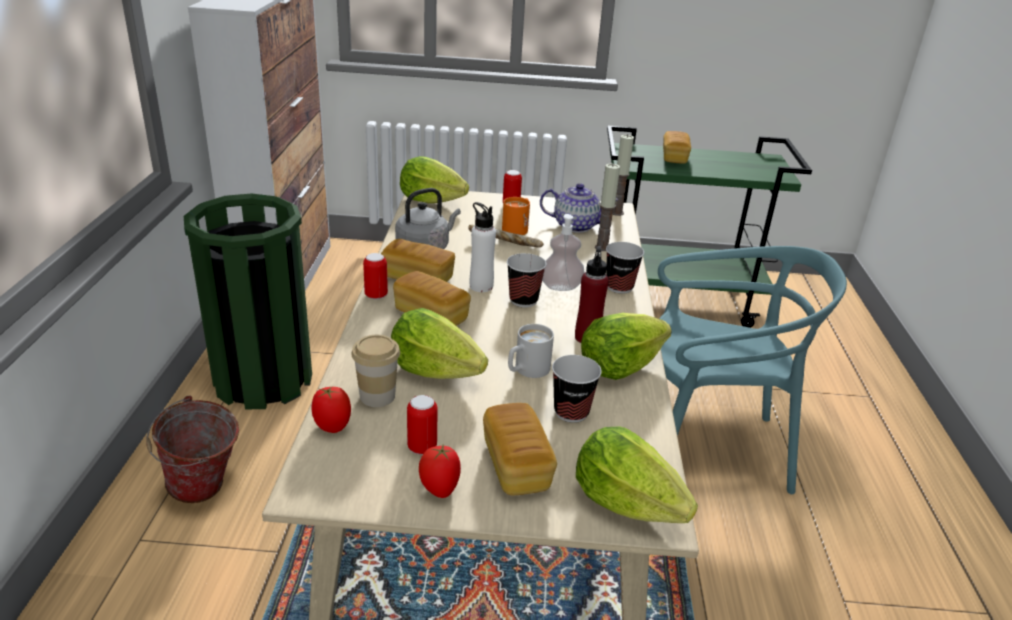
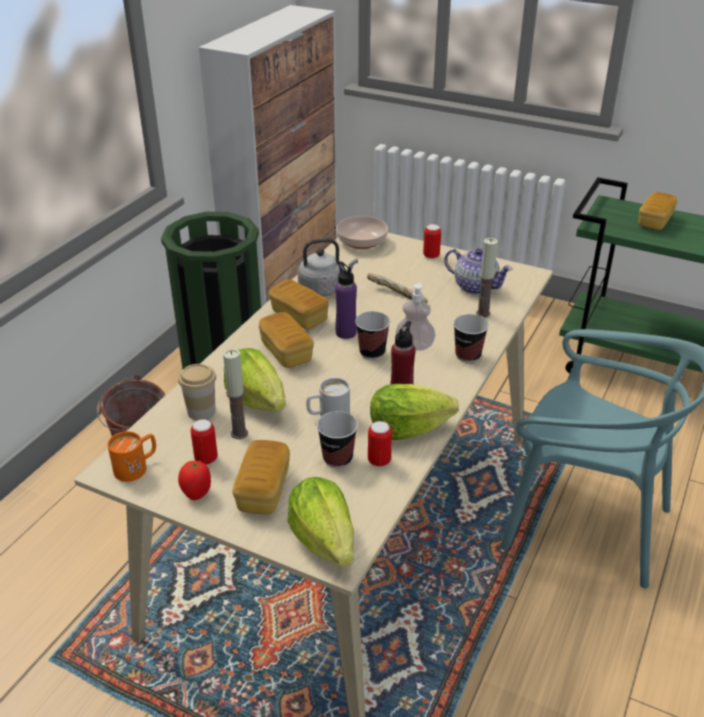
camera: 25 degrees right, 5 degrees up
tomato [311,387,351,433] -> none
can [363,253,388,300] -> can moved to [368,421,392,467]
lettuce [400,156,469,203] -> bowl [336,216,388,249]
white bottle [470,202,496,292] -> purple bottle [335,261,357,339]
orange mug [502,197,530,235] -> orange mug moved to [107,431,156,482]
candle [612,134,634,216] -> candle moved to [223,349,248,439]

